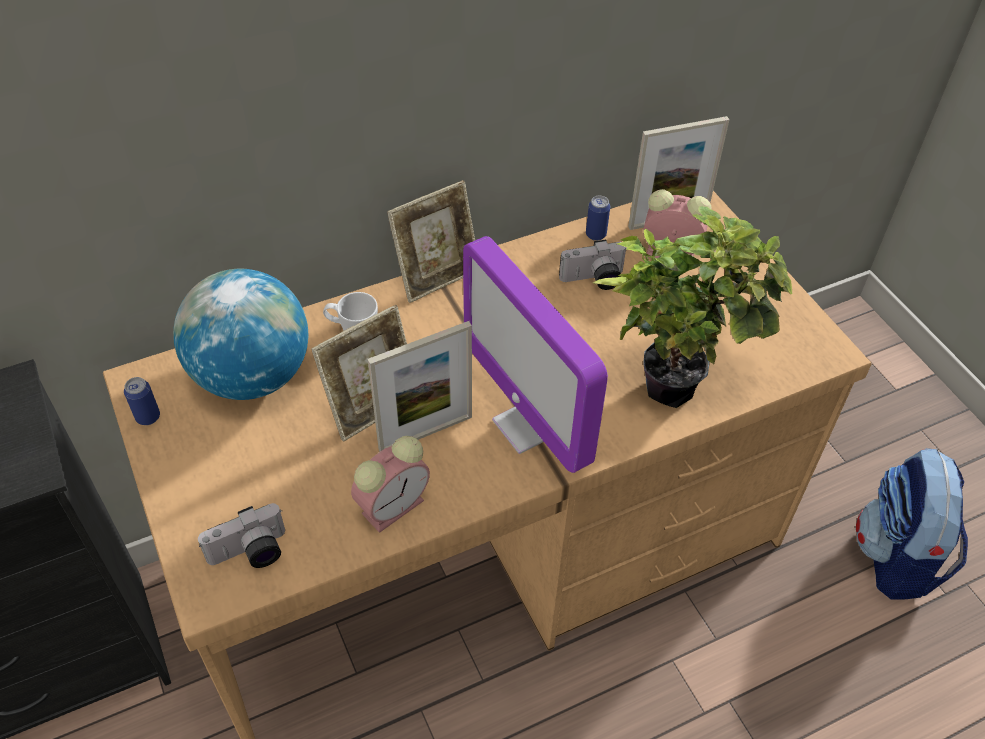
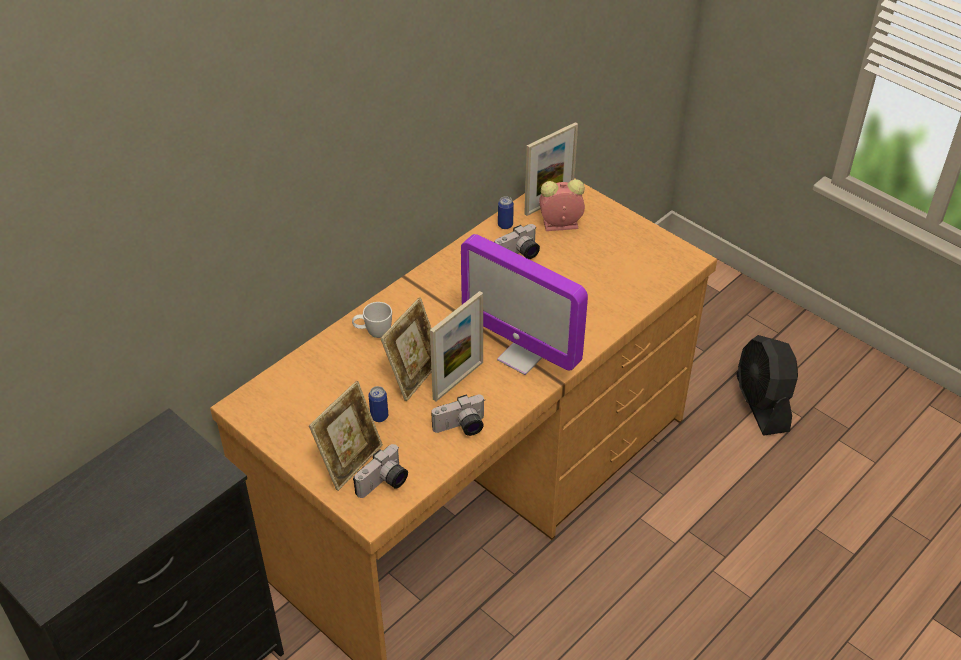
camera: 20 degrees left, 5 degrees down
can [124,377,160,425] -> can moved to [368,386,388,422]
globe [173,269,308,400] -> none
alarm clock [351,436,430,533] -> camera [431,394,485,436]
picture frame [387,180,475,303] -> picture frame moved to [309,381,383,491]
potted plant [593,206,792,408] -> none
backpack [856,448,968,600] -> black fan [737,335,798,435]

